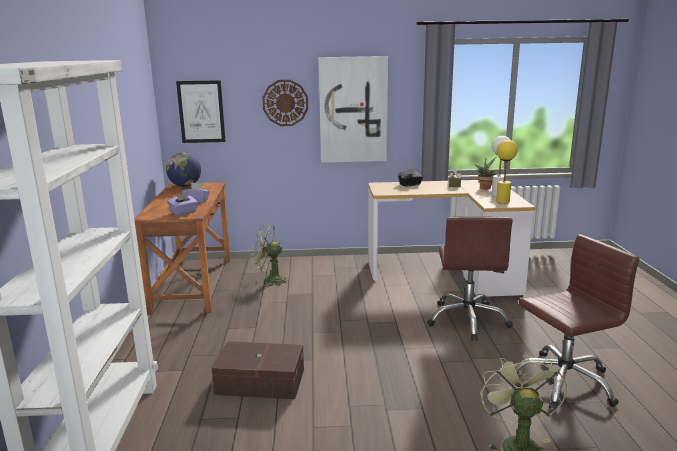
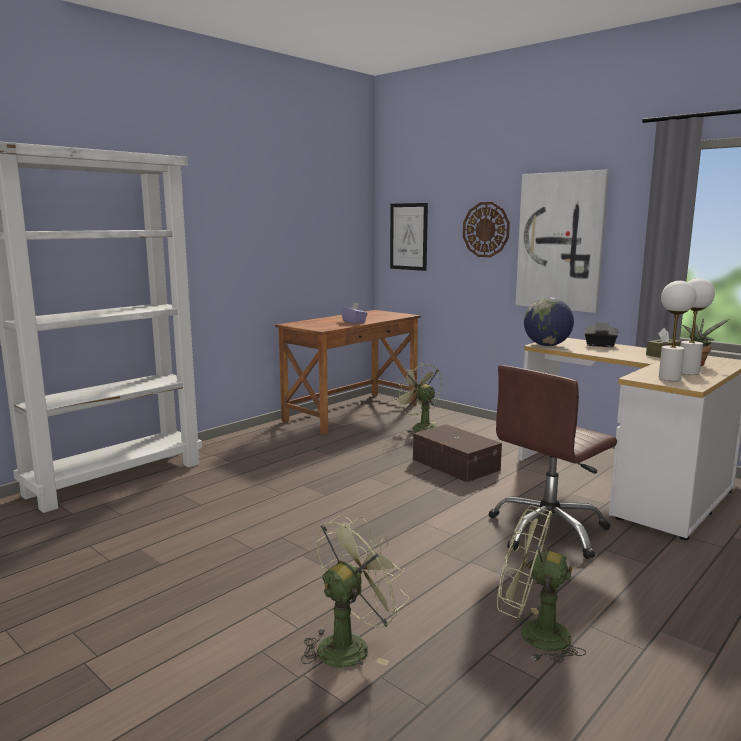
camera: 45 degrees right, 5 degrees down
globe [166,152,201,187] -> globe moved to [524,297,574,346]
purple tissue box [167,193,198,216] -> none
brown storage box [211,341,304,399] -> brown storage box moved to [413,424,502,482]
yellow table lamp [496,140,518,204] -> white table lamp [659,281,697,381]
brown office chair [515,234,639,409] -> green fan [497,505,586,664]

